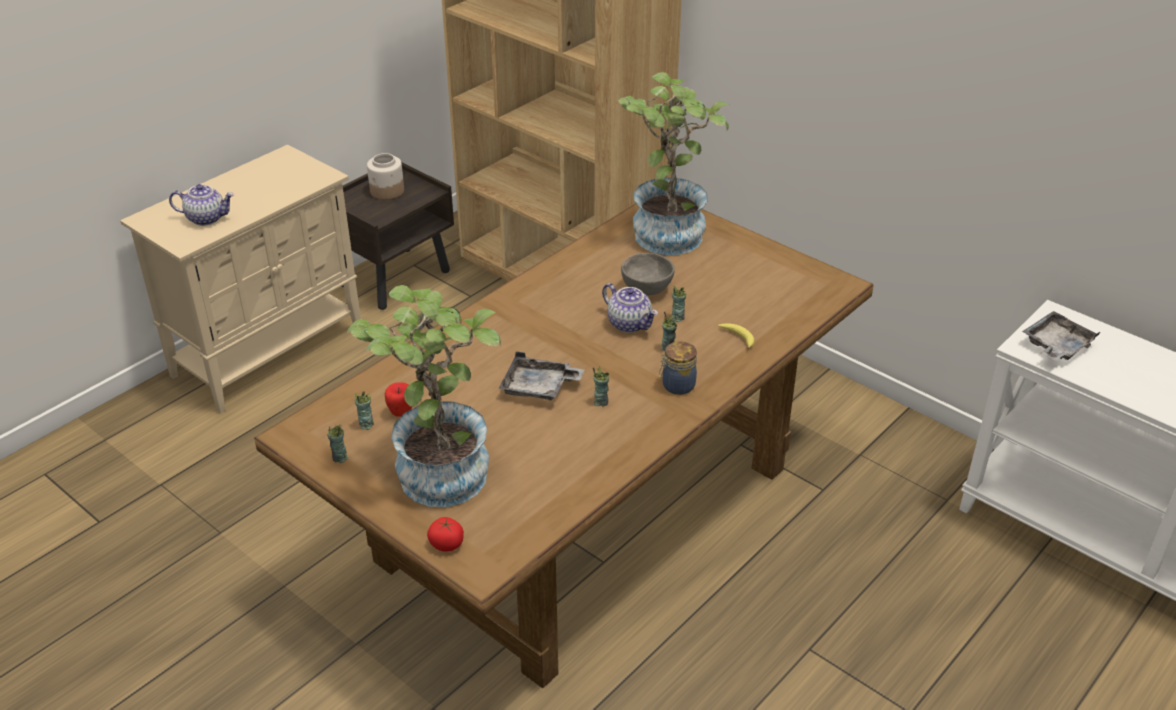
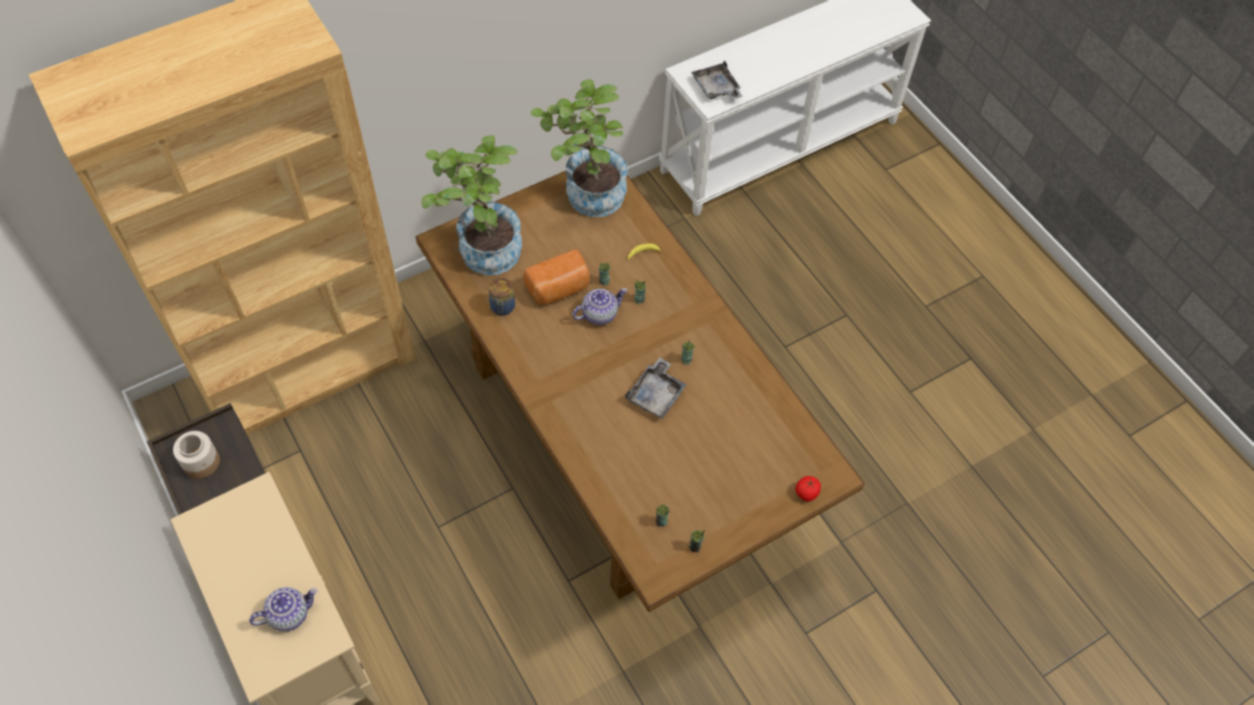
camera: 75 degrees left, 20 degrees up
teapot [169,184,234,226] -> teapot turned 45 degrees clockwise [249,587,317,631]
potted plant [347,285,501,507] -> potted plant moved to [531,79,628,217]
apple [385,382,412,417] -> none
grey bowl [621,253,675,295] -> bread [523,250,589,305]
jar [659,341,697,395] -> jar moved to [489,278,515,316]

